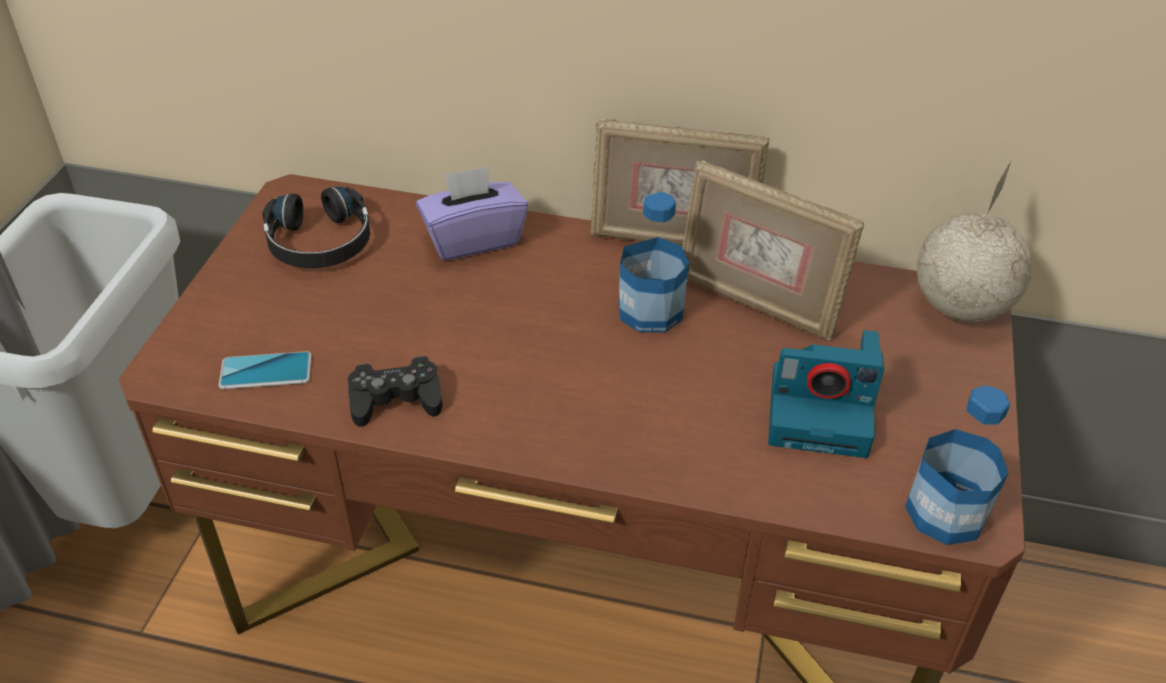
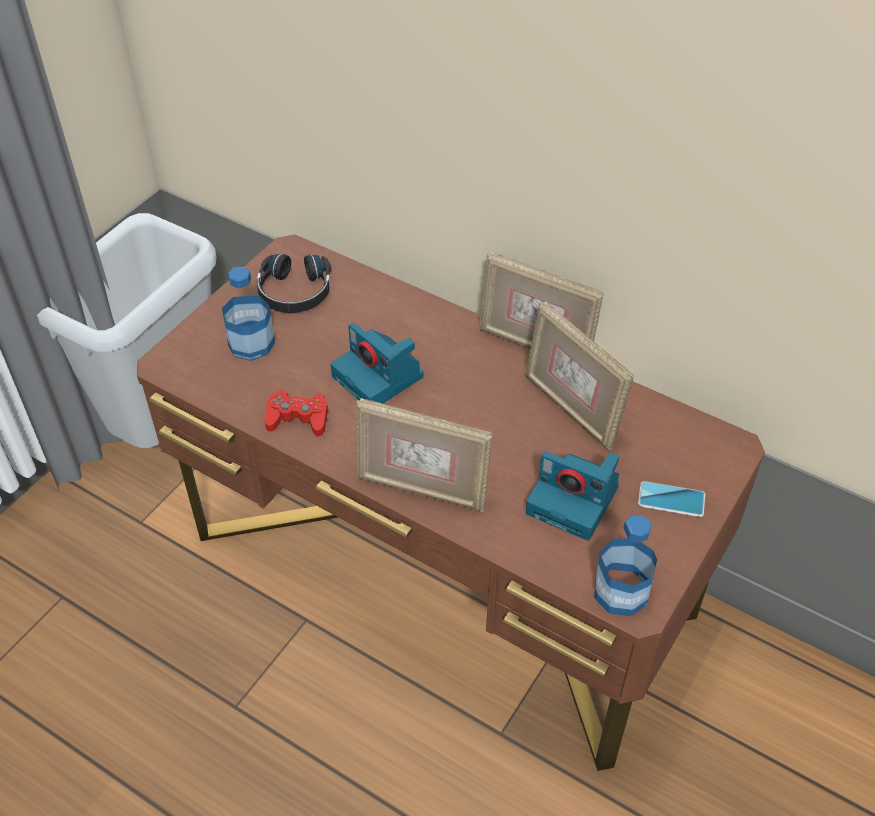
camera: 20 degrees right, 5 degrees up
phone [219,351,312,389] -> phone moved to [638,481,705,517]
black game controller [348,356,443,427] -> red game controller [264,390,328,437]
purple tissue box [416,166,528,261] -> none
bottle [619,192,689,332] -> bottle moved to [222,267,275,361]
globe [917,161,1032,322] -> none
none -> camera [331,323,424,404]
none -> picture frame [356,398,493,512]

